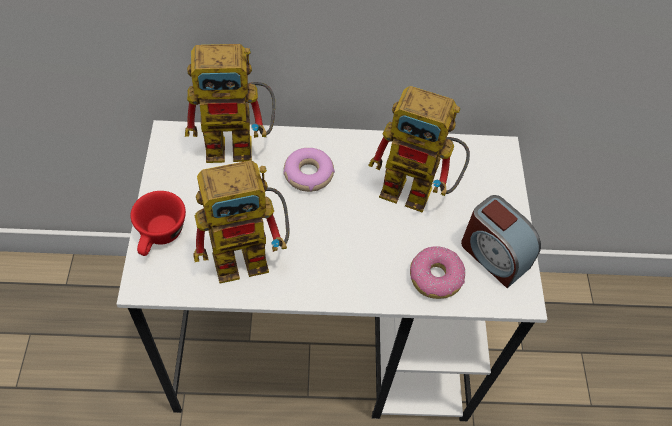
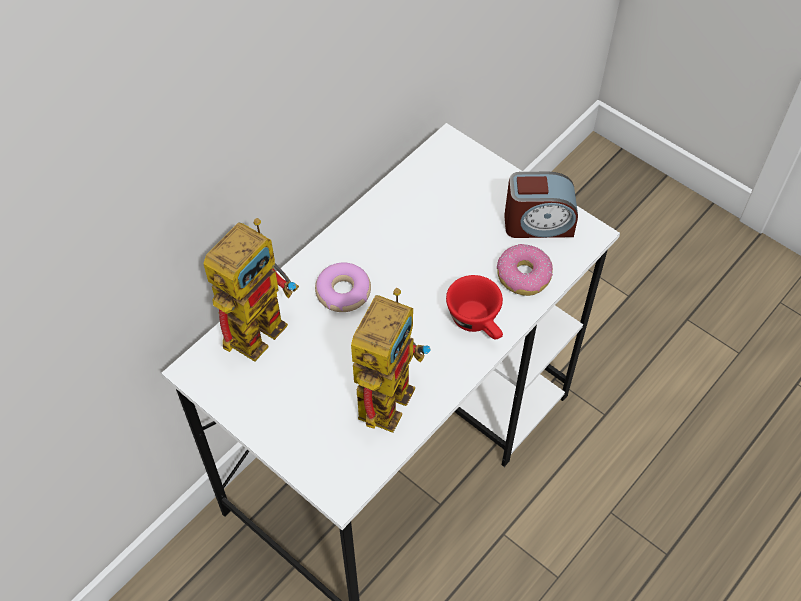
camera: 45 degrees left, 0 degrees up
red cup [131,191,186,256] -> red cup moved to [446,275,503,339]
toy robot [368,86,470,213] -> none

